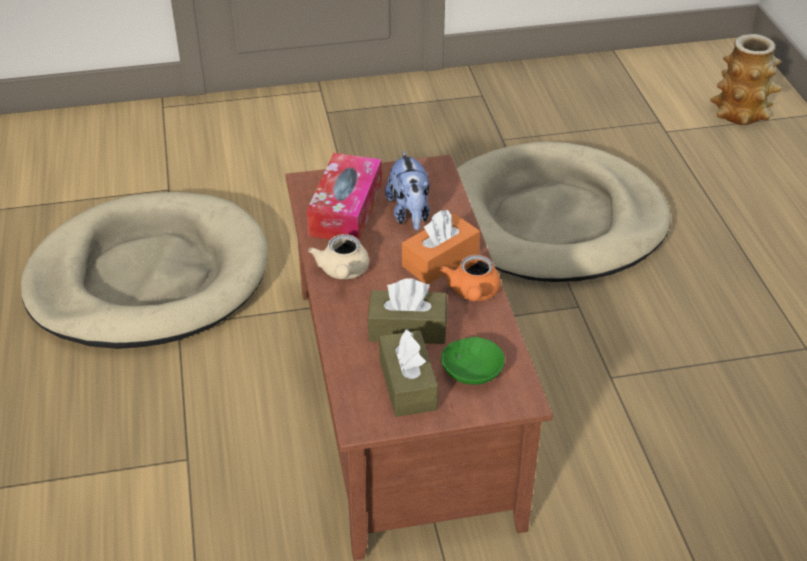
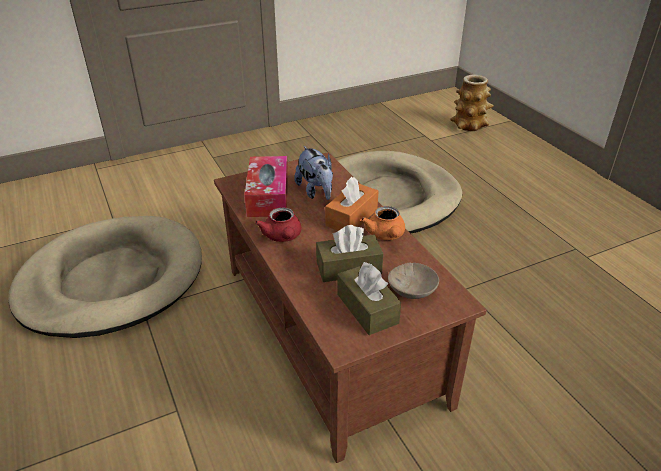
camera: 15 degrees left, 5 degrees down
beige teapot [308,234,369,279] -> red teapot [255,207,302,242]
green bowl [441,337,505,385] -> beige bowl [388,263,439,299]

